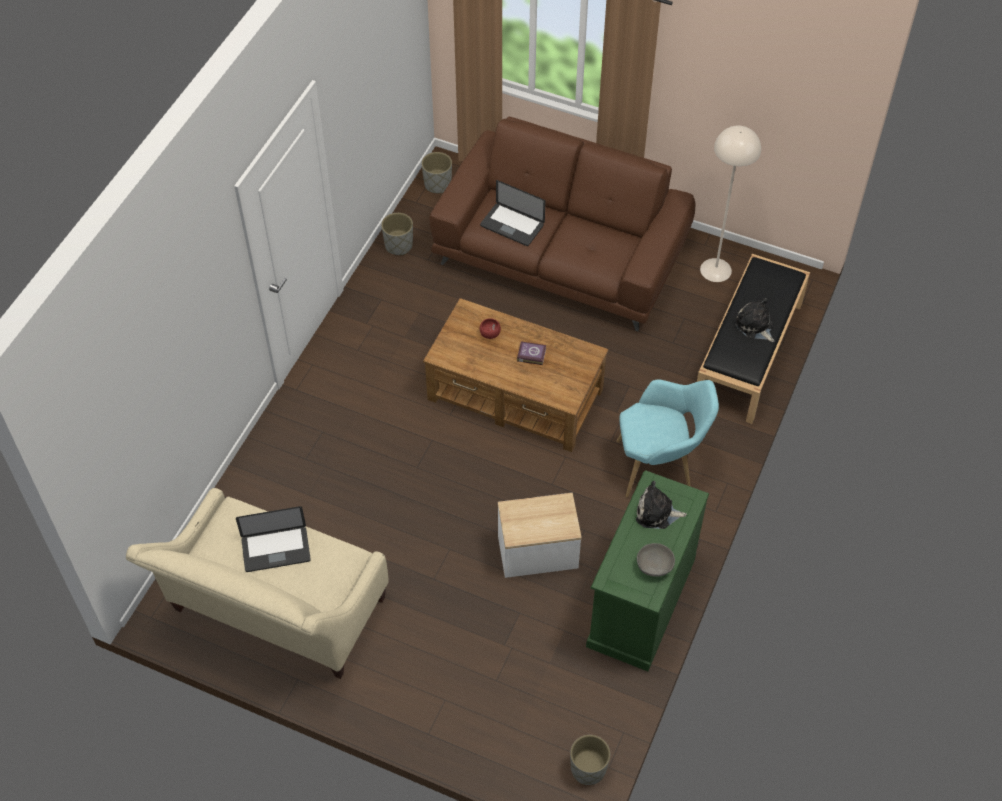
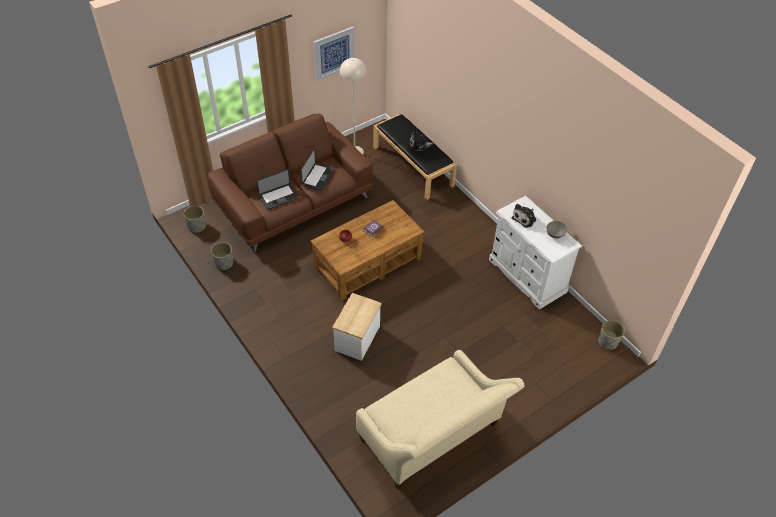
camera: 60 degrees left, 5 degrees down
laptop [236,506,311,572] -> laptop moved to [301,148,334,191]
side table [498,493,582,578] -> side table moved to [332,293,382,361]
green dresser [586,470,709,671] -> white dresser [489,196,582,309]
turquoise armchair [617,380,719,497] -> none
none -> picture [314,27,355,81]

